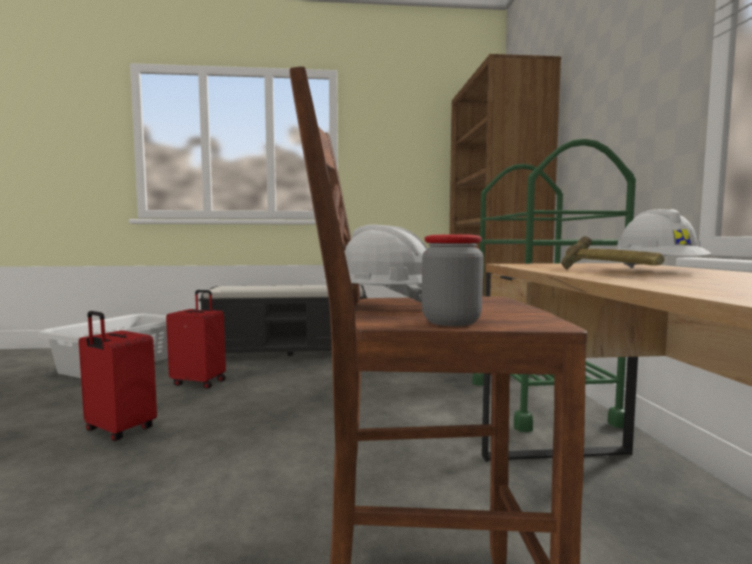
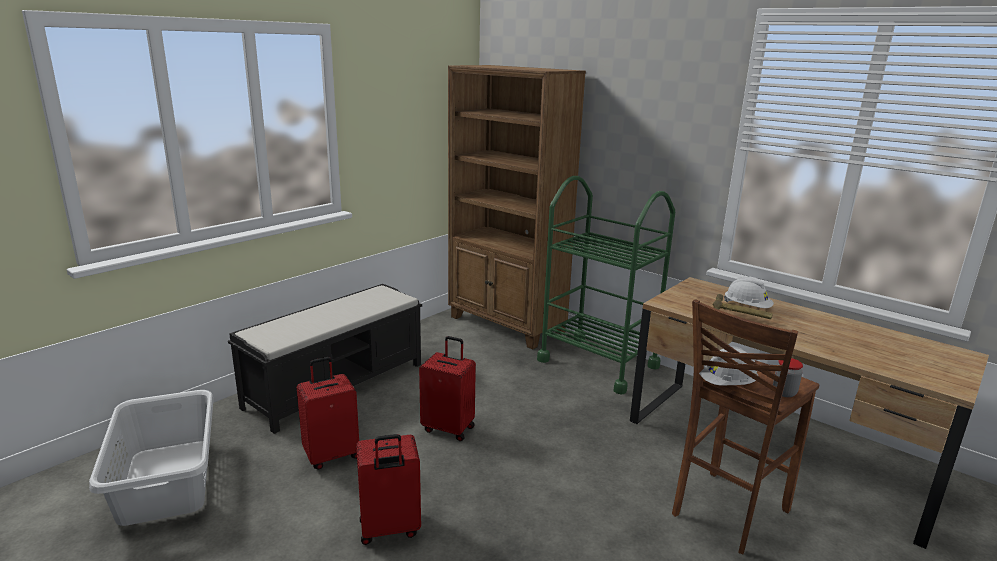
camera: 45 degrees left, 15 degrees up
none -> red suitcase [419,336,476,441]

